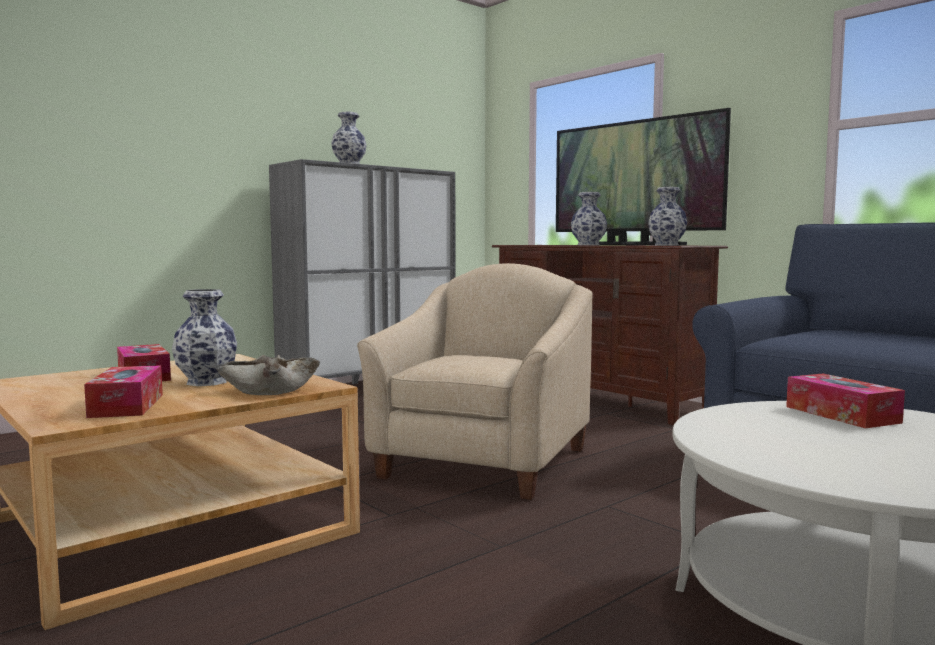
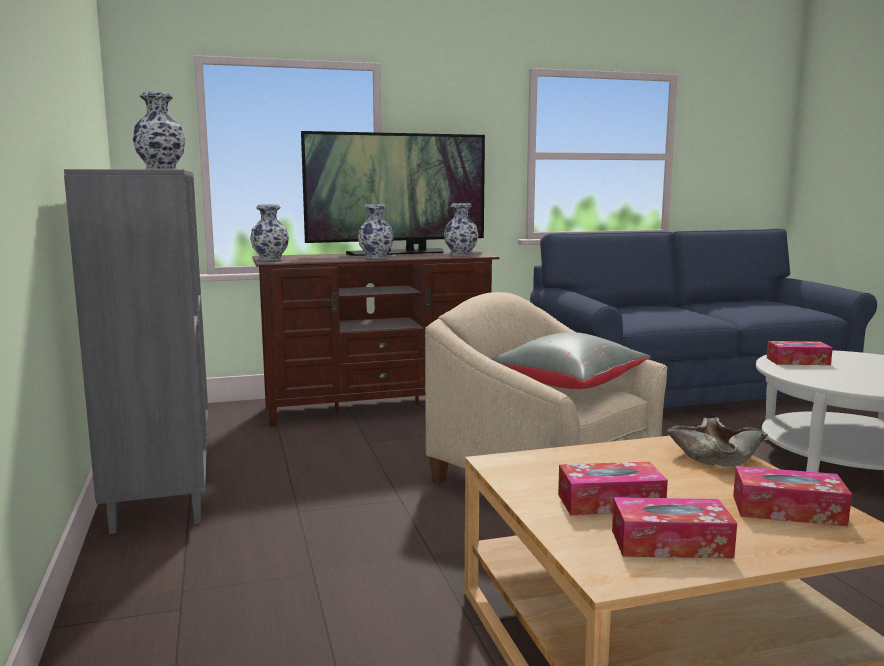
camera: 65 degrees left, 5 degrees up
vase [172,289,237,386] -> vase moved to [250,204,289,261]
none -> grey pillow [491,332,651,389]
none -> tissue box [612,497,737,558]

